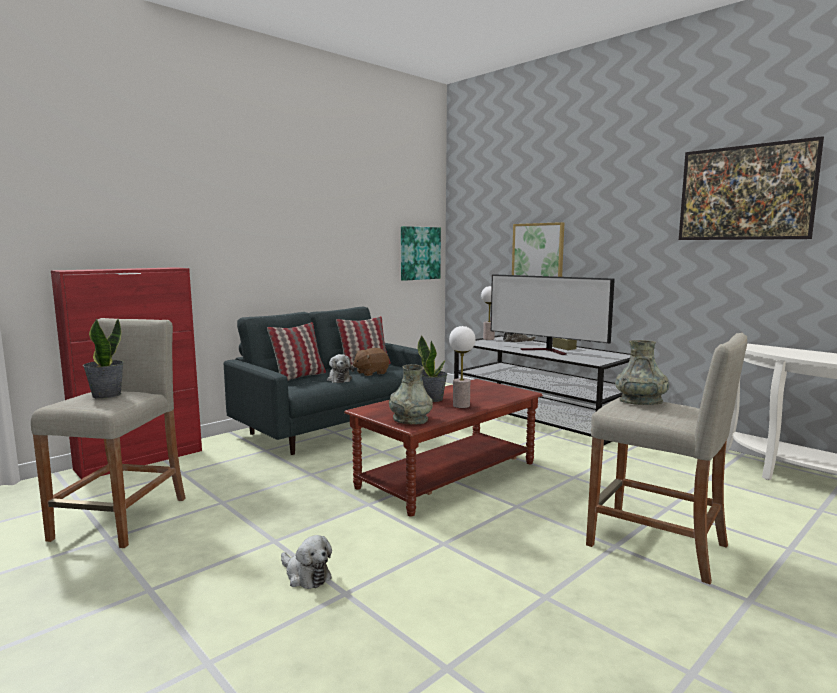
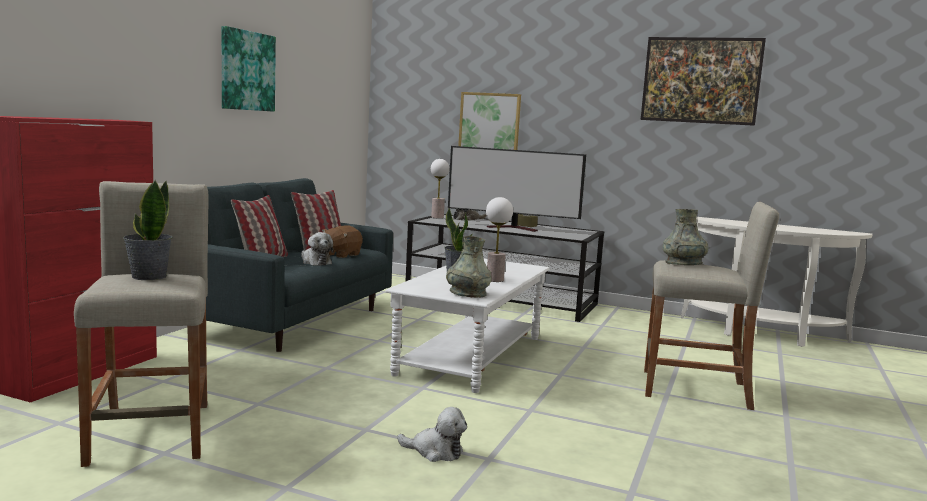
camera: 25 degrees left, 0 degrees up
brown coffee table [344,379,543,517] -> white coffee table [385,259,550,393]
picture [401,226,441,281] -> picture moved to [221,26,276,112]

